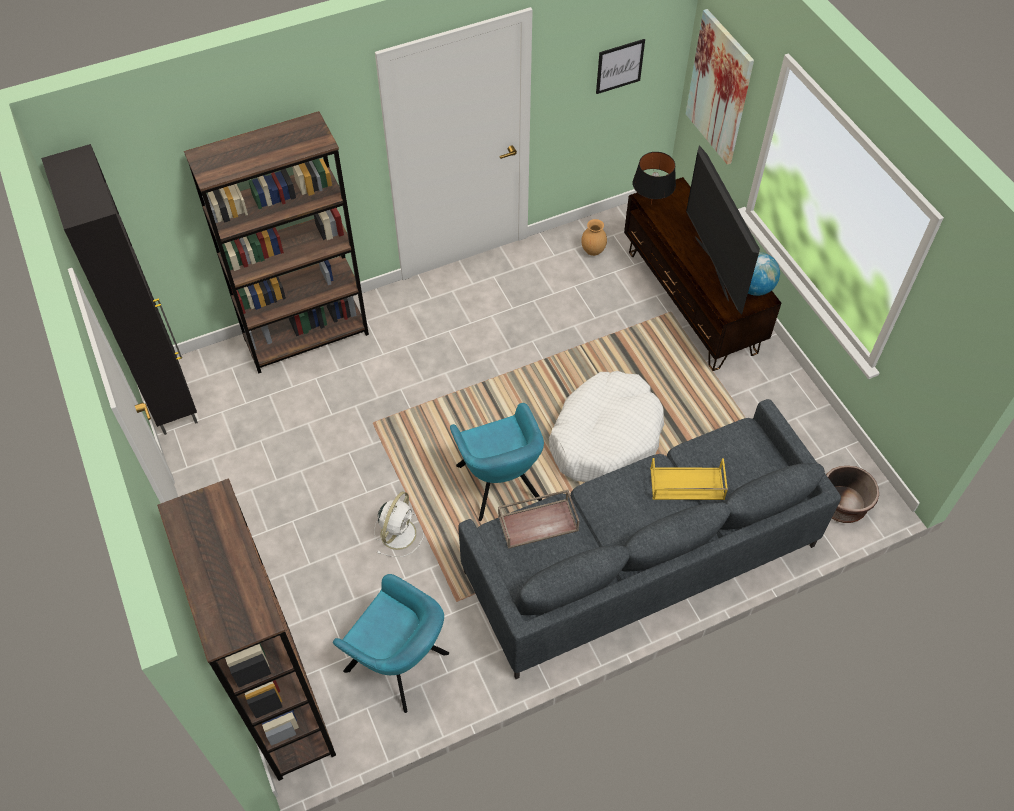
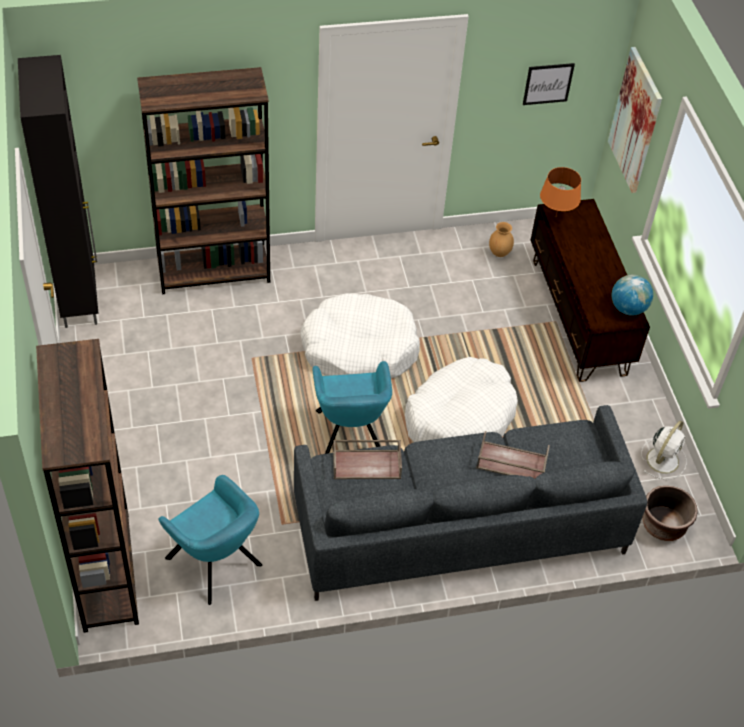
camera: 10 degrees right, 5 degrees down
white fan [374,492,424,557] -> white fan moved to [641,420,687,480]
black table lamp [633,152,676,204] -> orange table lamp [540,167,581,217]
yellow tray [650,458,728,500] -> brown tray [476,431,550,479]
television [686,145,760,315] -> none
none -> white dog bed [300,293,420,379]

